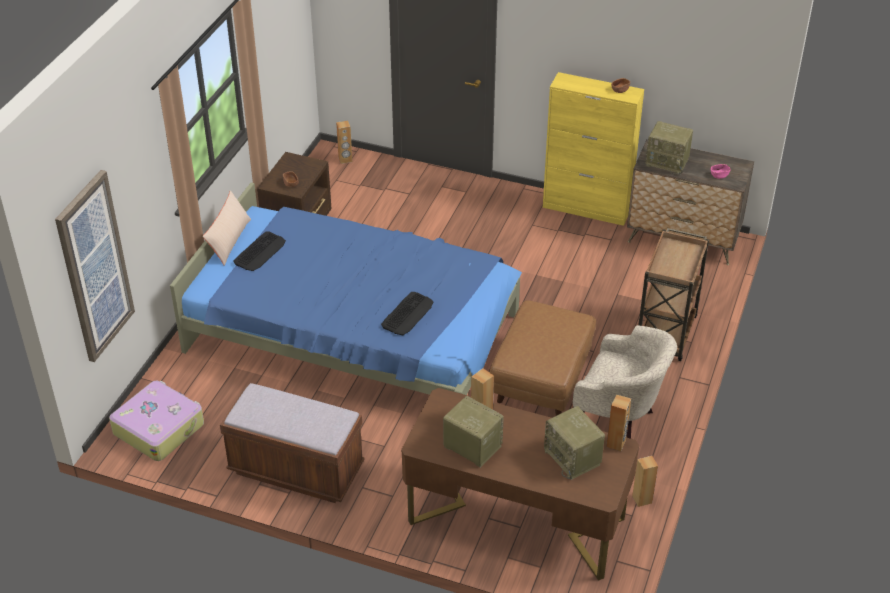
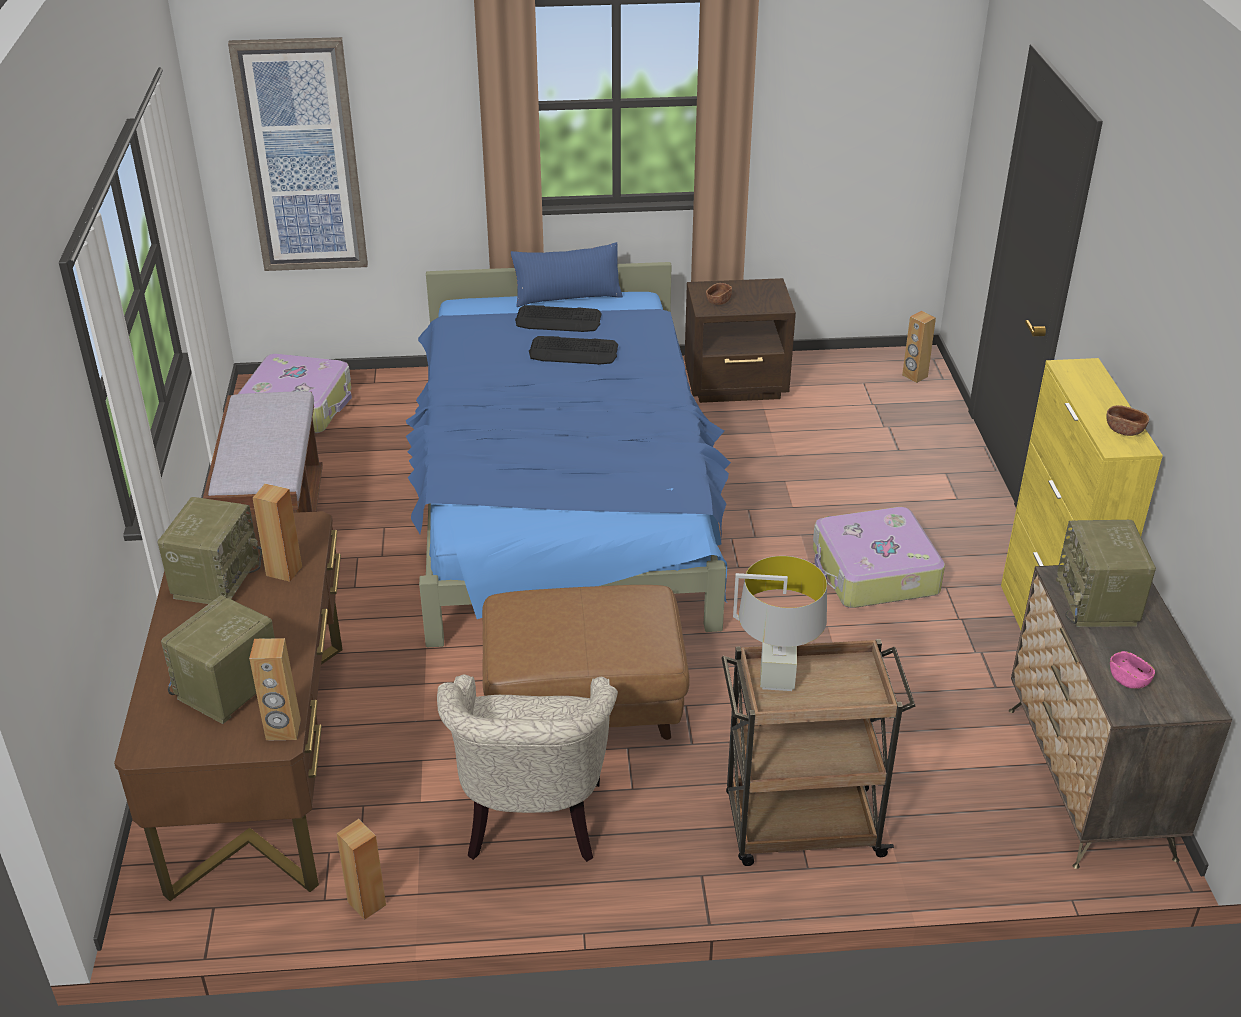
camera: 65 degrees right, 5 degrees down
beige pillow [203,191,251,266] -> blue pillow [511,242,623,307]
keyboard [381,292,434,335] -> keyboard moved to [529,336,618,365]
none -> grey table lamp [733,556,827,691]
none -> suitcase [813,507,945,608]

